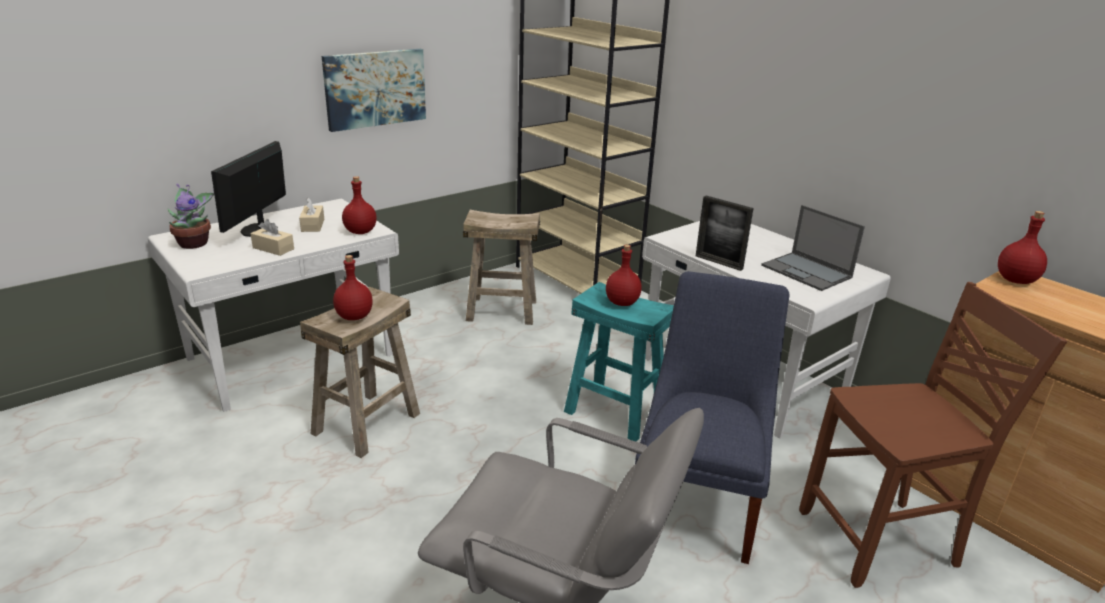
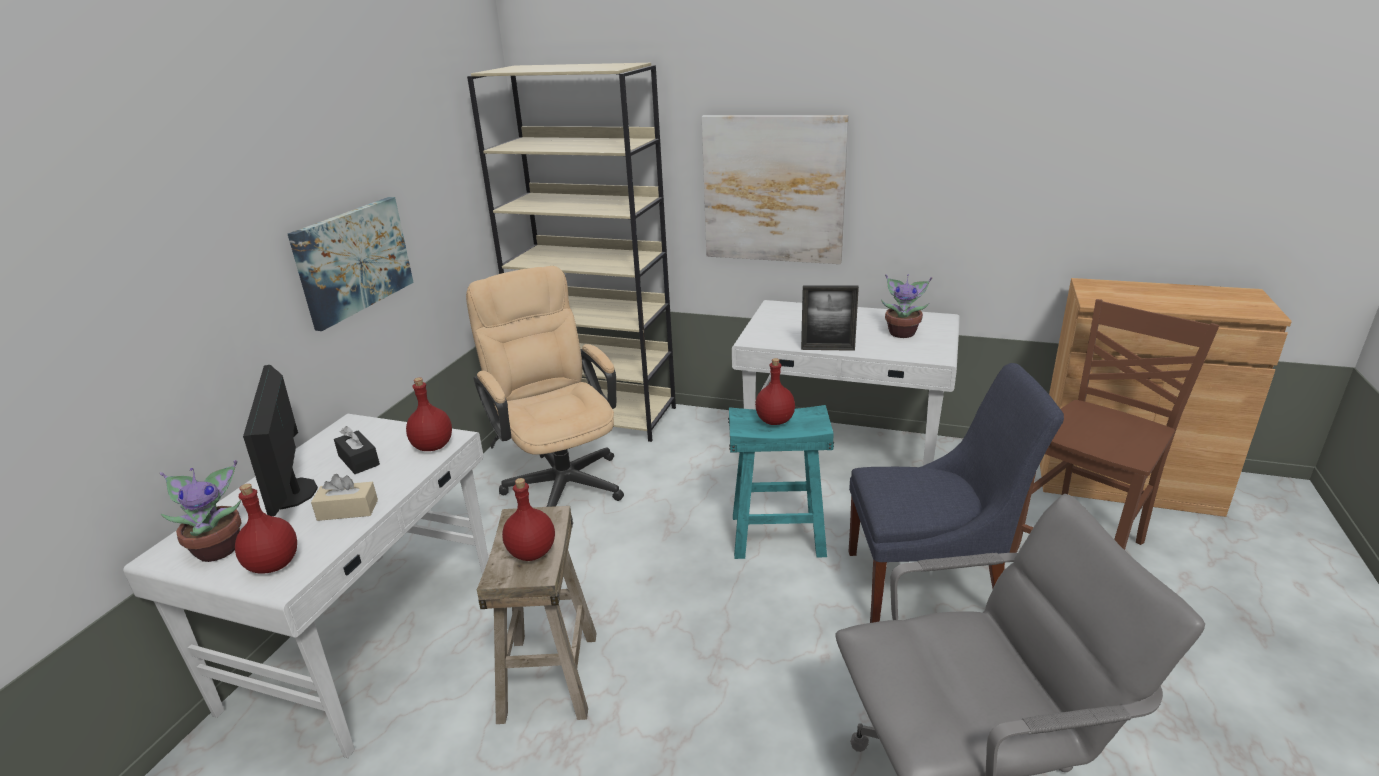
camera: 30 degrees left, 0 degrees up
beige tissue box [299,198,324,232] -> black tissue box [334,426,380,474]
beige stool [463,210,540,325] -> beige office chair [466,266,624,507]
blue chair [635,271,790,564] -> blue chair turned 105 degrees clockwise [848,363,1064,623]
laptop [761,205,865,291] -> potted plant [881,274,932,338]
red bottle [998,211,1047,284] -> red bottle moved to [235,484,297,574]
none -> picture [702,115,849,264]

